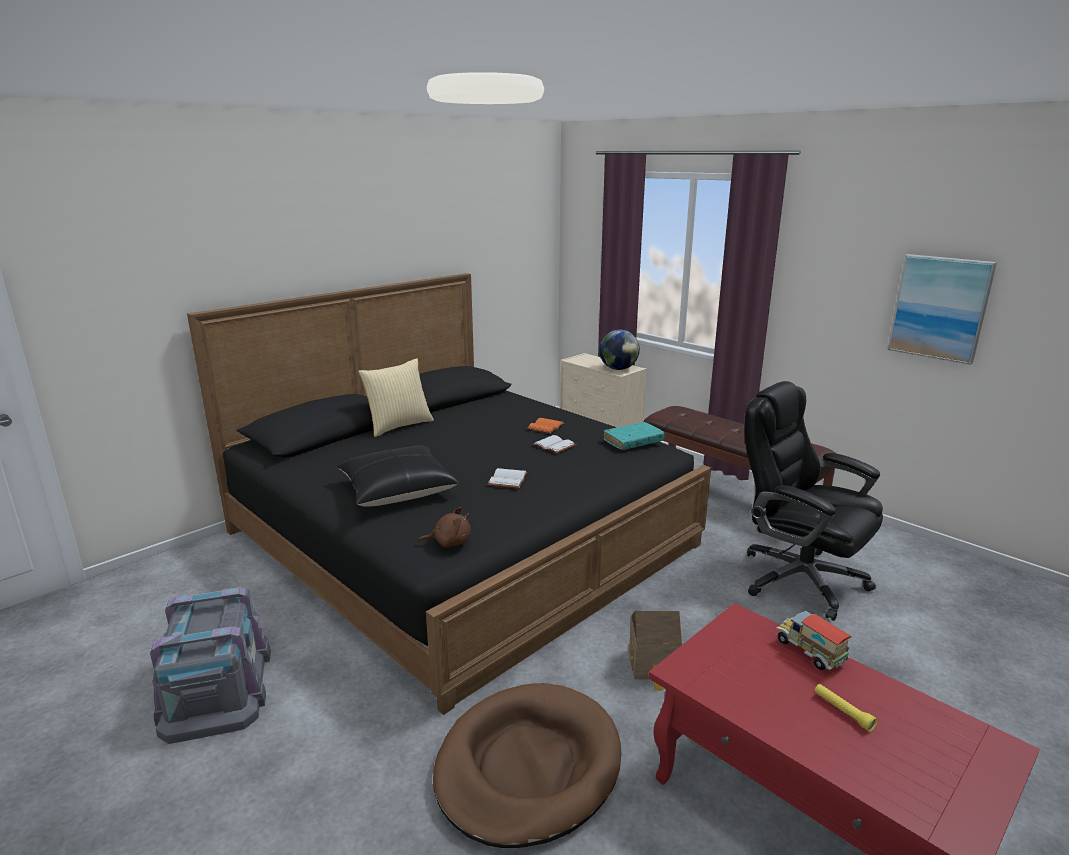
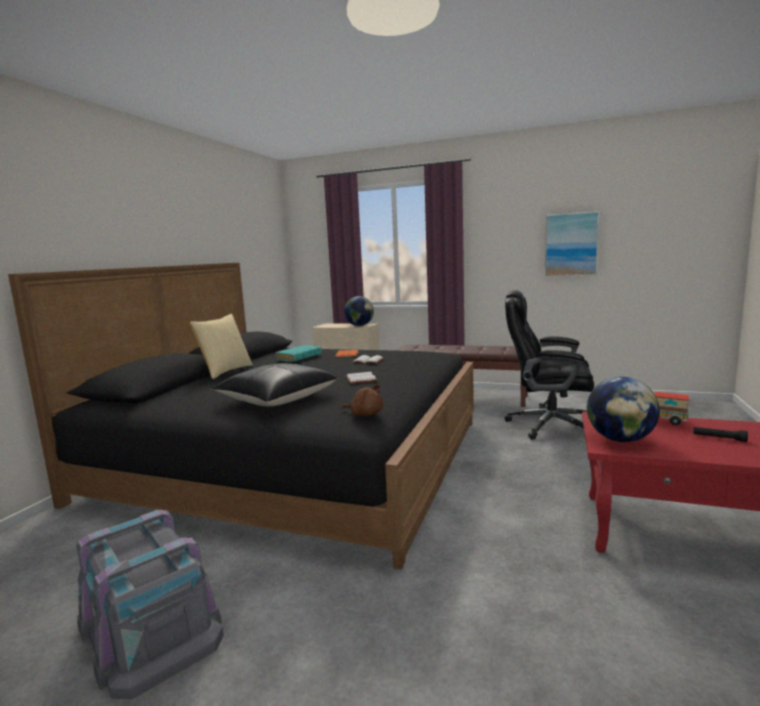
camera: 25 degrees left, 10 degrees down
brown plush toy [418,507,471,548] -> brown plush toy turned 60 degrees clockwise [341,384,384,416]
brown dog bed [433,683,621,848] -> none
turquoise book [604,422,665,450] -> turquoise book moved to [275,345,322,362]
toy house [629,611,682,690] -> none
yellow flashlight [814,684,878,732] -> black flashlight [693,427,748,442]
none -> globe [587,376,660,442]

